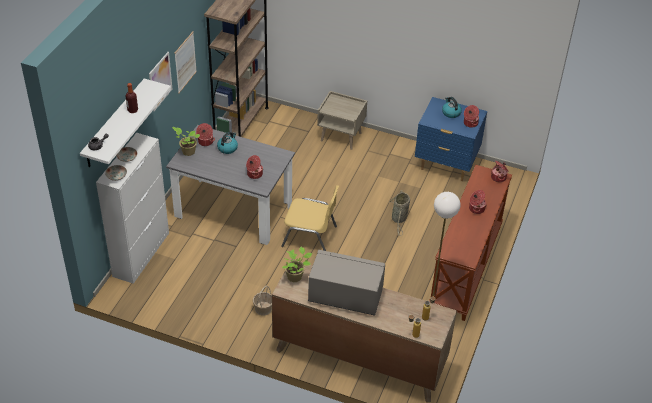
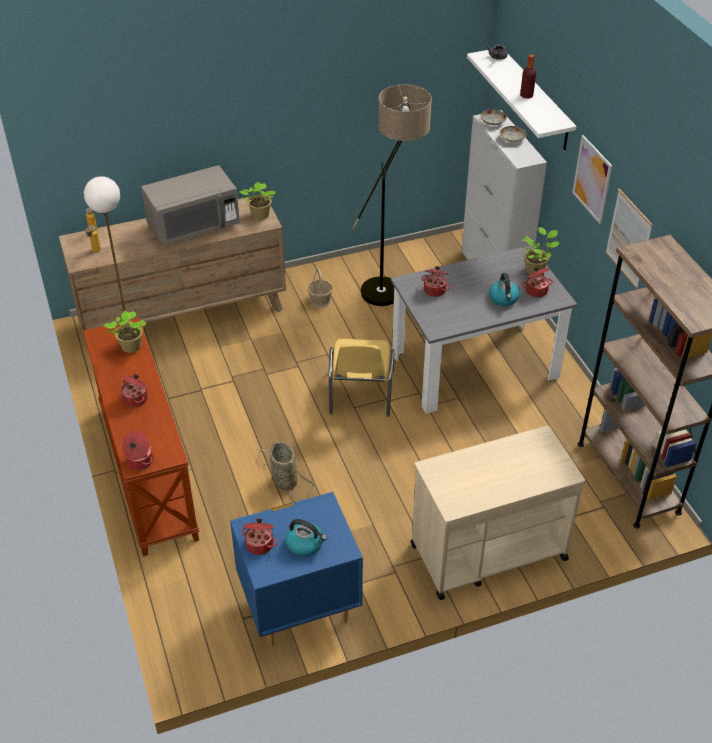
camera: 140 degrees right, 0 degrees up
yellow chair [281,185,339,251] -> yellow chair turned 60 degrees counterclockwise [329,339,395,417]
beige nightstand [317,91,367,150] -> beige cart [411,425,585,600]
none -> potted plant [103,311,146,353]
none -> floor lamp [352,84,432,306]

